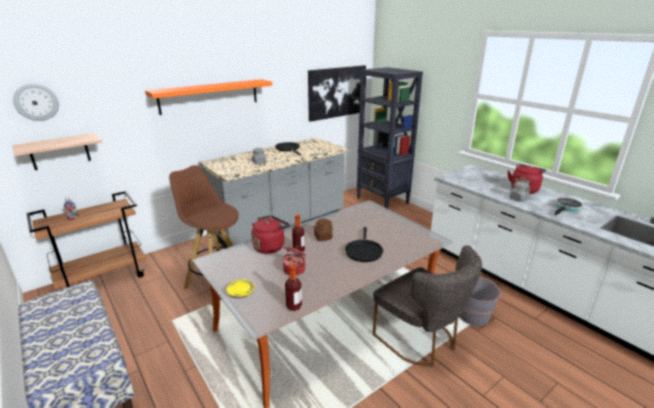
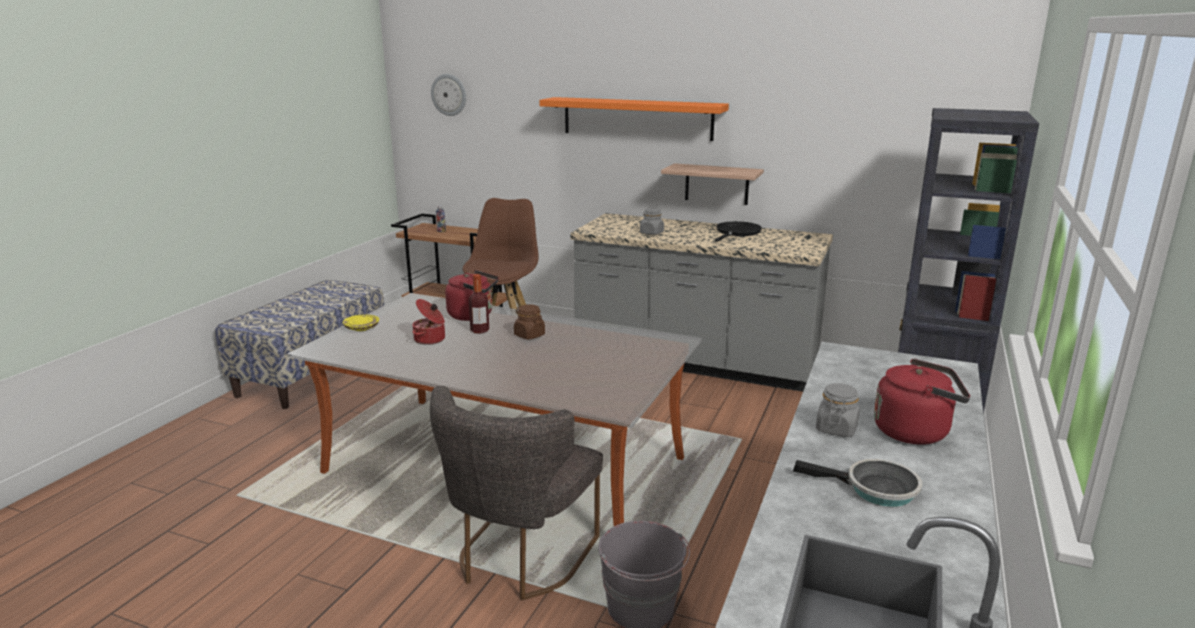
camera: 60 degrees right, 5 degrees down
shelf [13,133,102,170] -> shelf moved to [661,163,764,205]
bottle [285,264,302,311] -> none
picture [308,65,366,122] -> none
black frying pan [345,227,383,262] -> none

